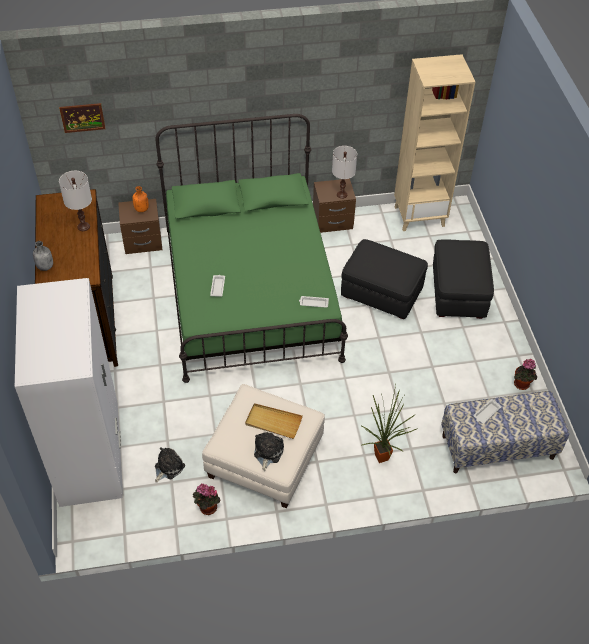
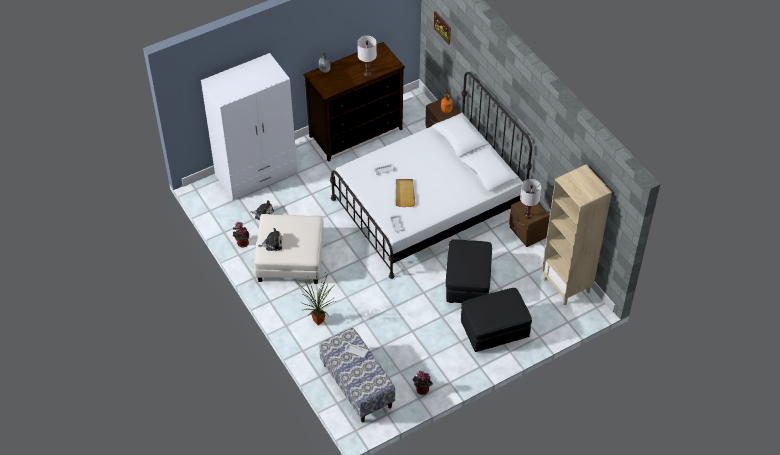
camera: 70 degrees right, 0 degrees up
green bed [155,114,348,383] -> white bed [330,72,532,279]
beige tray [245,403,303,439] -> beige tray moved to [396,179,415,207]

